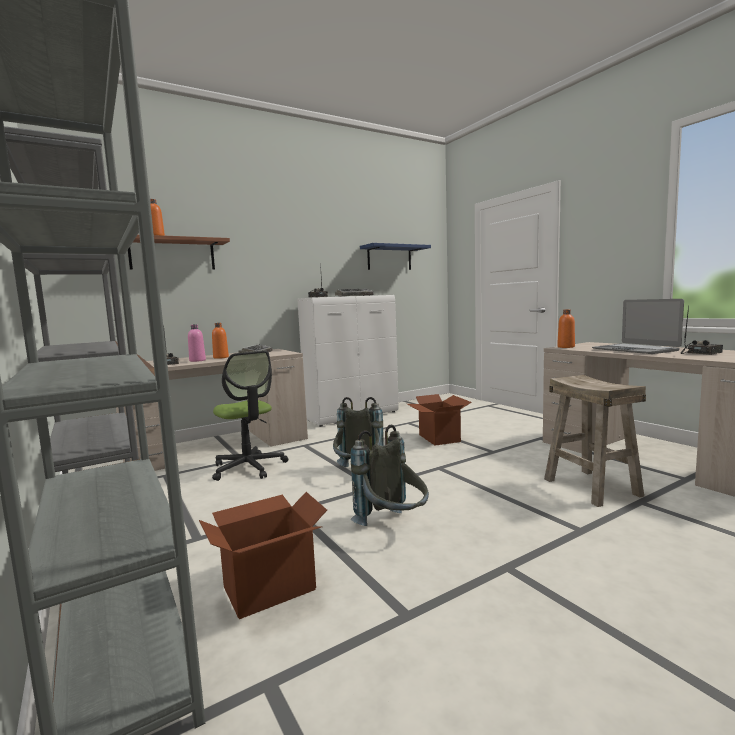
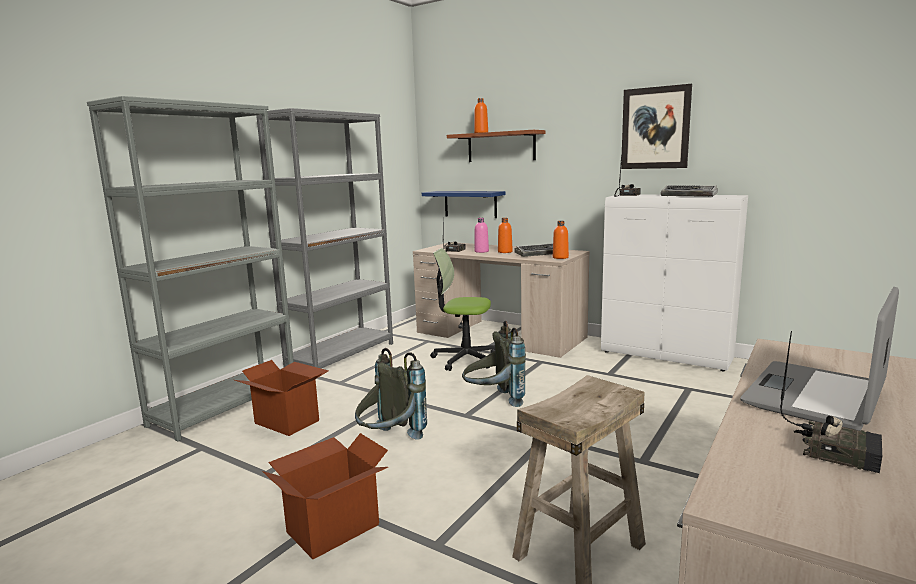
camera: 65 degrees right, 5 degrees up
office chair [212,350,288,481] -> office chair turned 75 degrees clockwise [430,248,495,371]
blue shelf [360,243,431,270] -> blue shelf moved to [422,191,505,218]
cardboard box [407,394,472,446] -> cardboard box moved to [263,433,388,559]
orange bottle [557,309,575,348] -> orange bottle moved to [553,221,569,259]
none -> picture [621,84,692,169]

